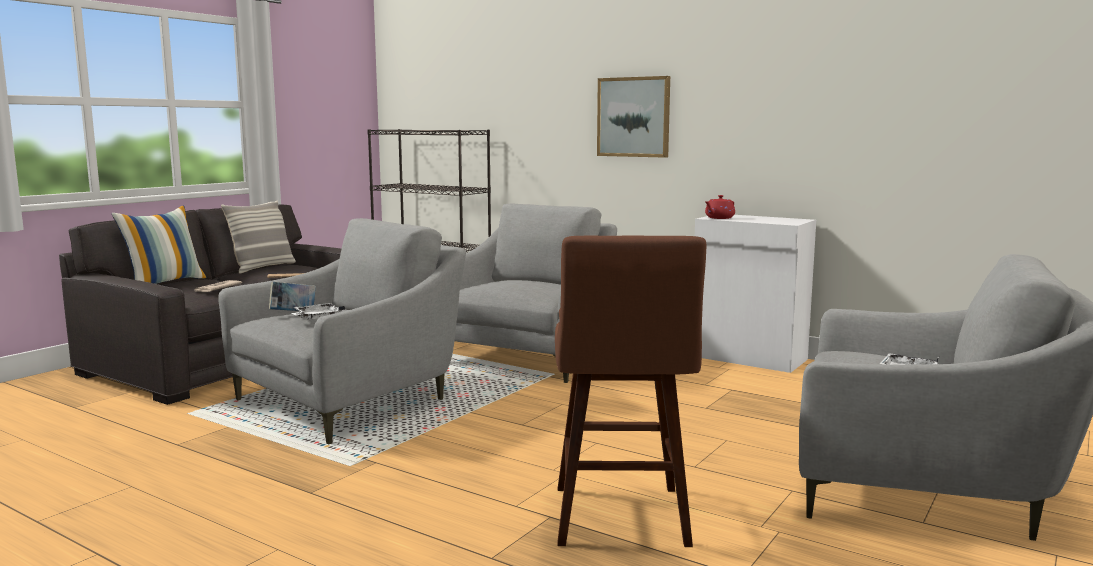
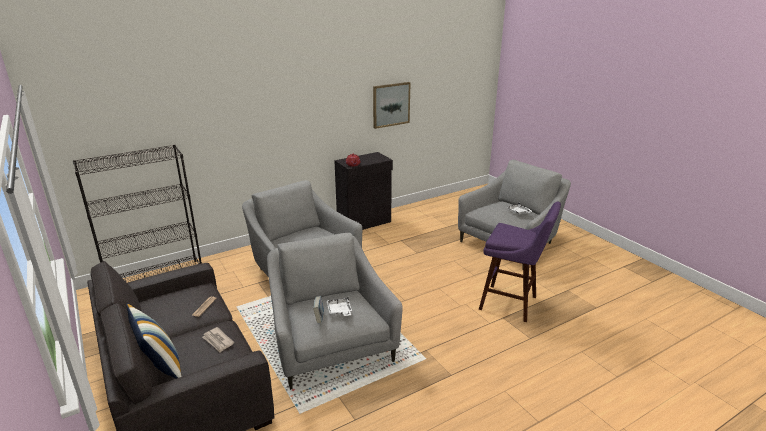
camera: 65 degrees left, 15 degrees up
pillow [221,201,296,274] -> none
brown stool [555,236,706,547] -> purple stool [479,202,561,322]
picture [597,76,670,158] -> picture moved to [373,82,411,129]
white cabinet [695,215,816,373] -> black cabinet [334,152,393,230]

